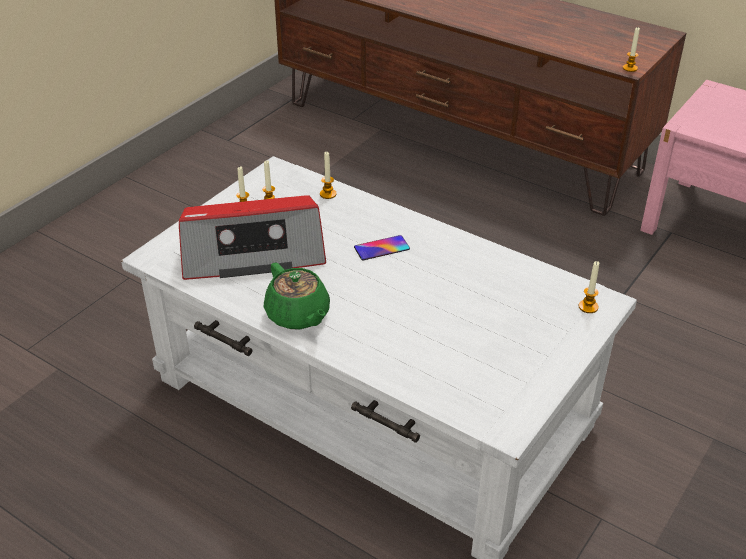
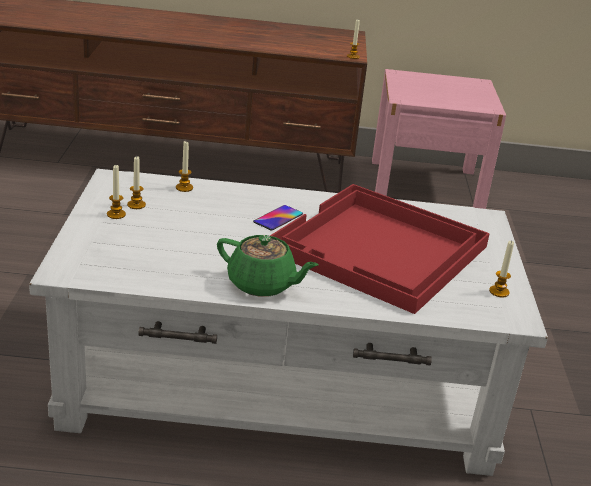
camera: 35 degrees left, 10 degrees down
radio [179,195,326,280] -> none
candle [579,261,599,313] -> candle moved to [489,241,514,297]
none -> red tray [270,184,490,314]

